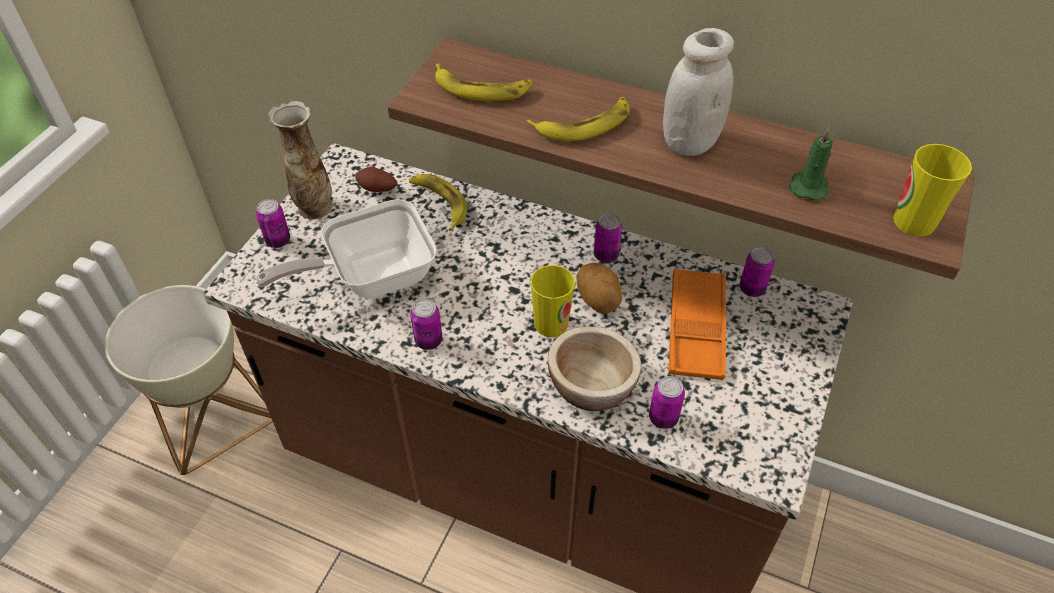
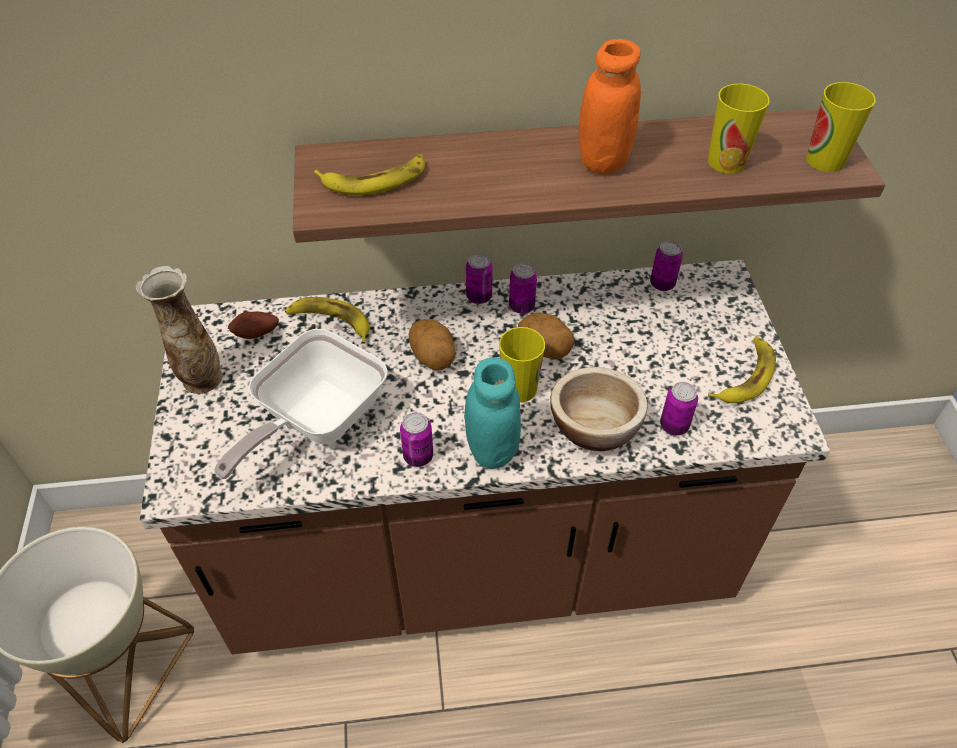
camera: 30 degrees left, 0 degrees up
can [256,199,290,248] -> can moved to [466,253,493,304]
banana [527,97,630,142] -> banana moved to [708,337,776,403]
white jar [663,28,734,156] -> orange jar [579,39,641,174]
orange tray [668,268,726,380] -> none
green candle [789,128,833,201] -> cup [708,83,770,174]
none -> potato [409,319,456,371]
none -> turquoise jar [464,357,521,469]

